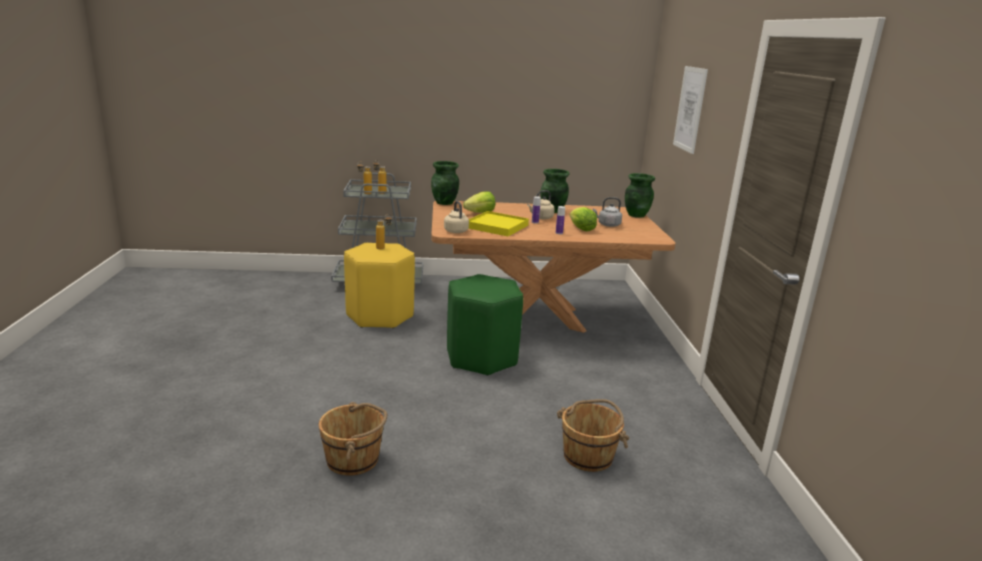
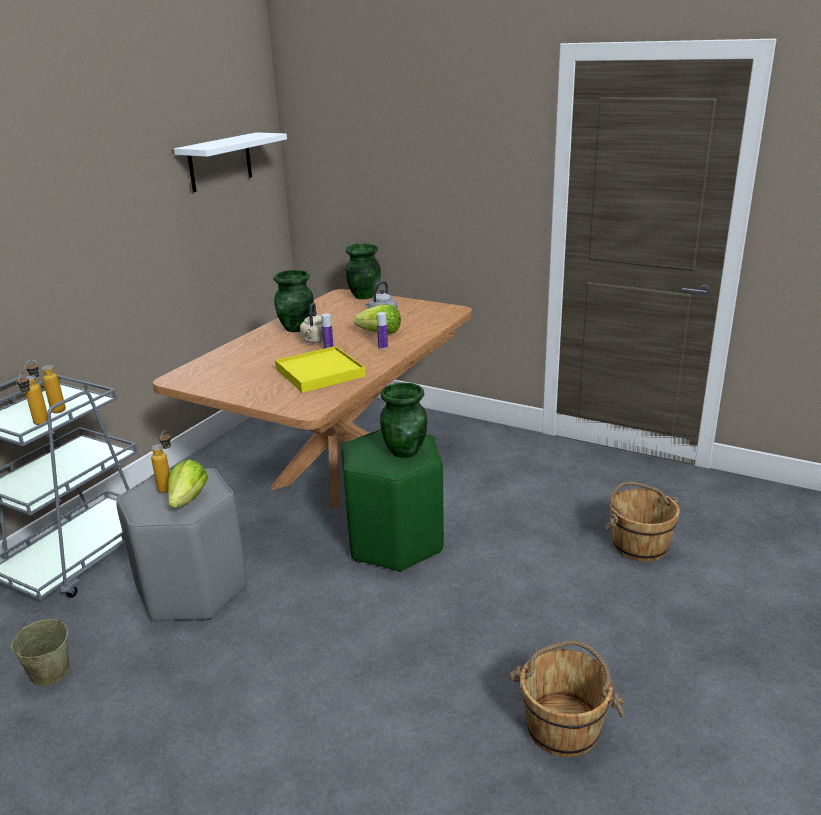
camera: 55 degrees left, 5 degrees up
yellow stool [344,243,415,329] -> grey stool [116,468,247,622]
green vase [431,161,459,205] -> green vase moved to [380,382,427,458]
beige kettle [444,201,469,233] -> none
lettuce [463,191,495,213] -> lettuce moved to [168,459,208,508]
picture [673,66,708,154] -> none
none -> beige bucket [11,610,70,686]
none -> white shelf [174,132,287,192]

